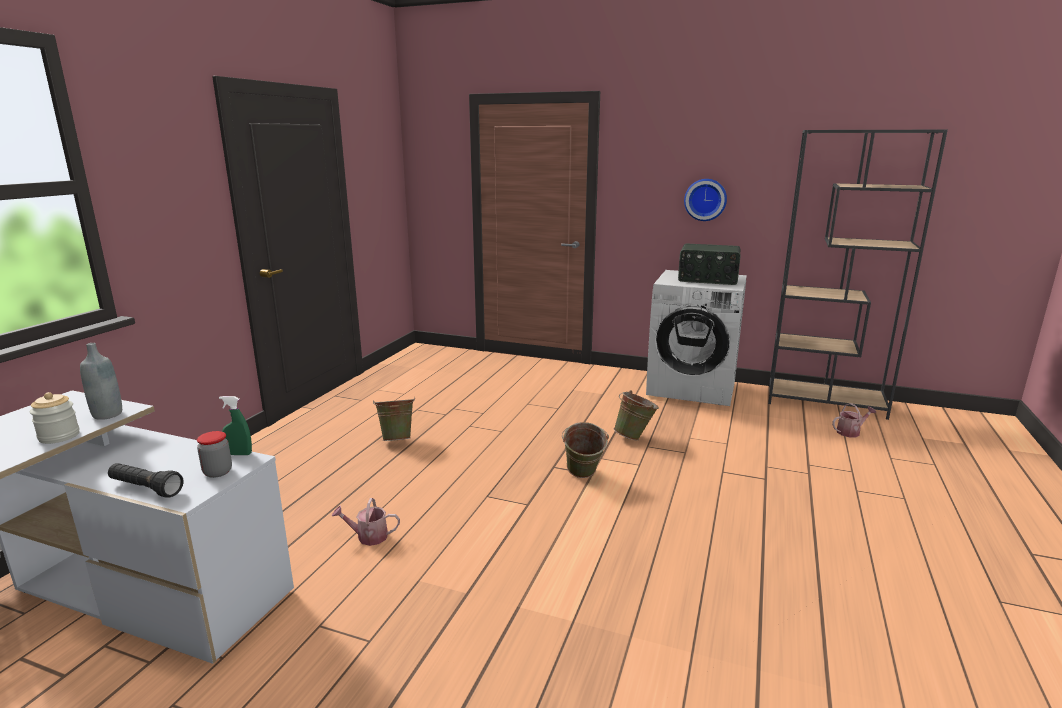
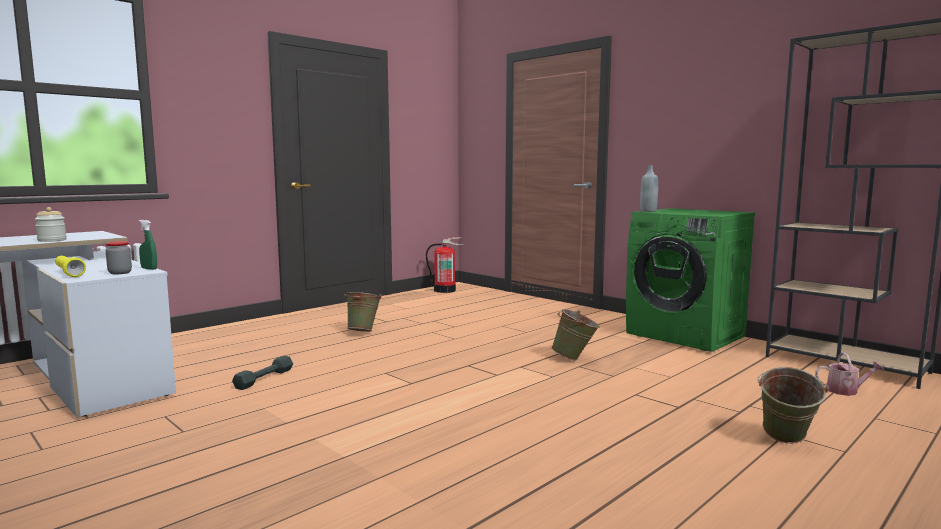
camera: 25 degrees right, 10 degrees down
grey bottle [80,343,122,420] -> grey bottle moved to [640,165,658,212]
black flashlight [108,463,184,498] -> yellow flashlight [55,256,86,277]
watering can [332,498,400,546] -> grey dumbbell [232,356,293,390]
green bucket [562,422,609,478] -> green bucket moved to [758,367,829,443]
white washing machine [646,270,747,406] -> green washing machine [626,208,755,352]
radio [678,244,741,285] -> none
wall clock [684,179,727,221] -> none
none -> fire extinguisher [426,237,463,293]

